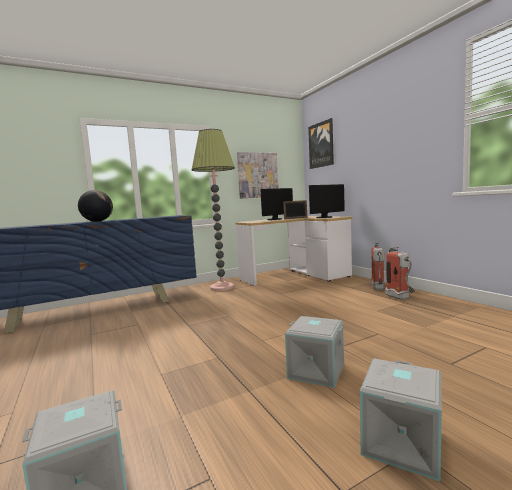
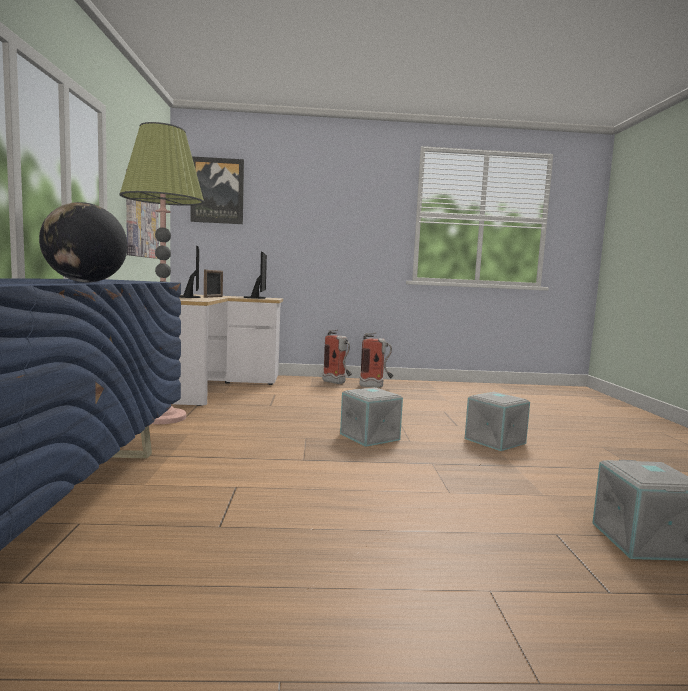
camera: 65 degrees left, 0 degrees up
grey storage box [360,358,442,481] -> grey storage box moved to [340,387,403,447]

